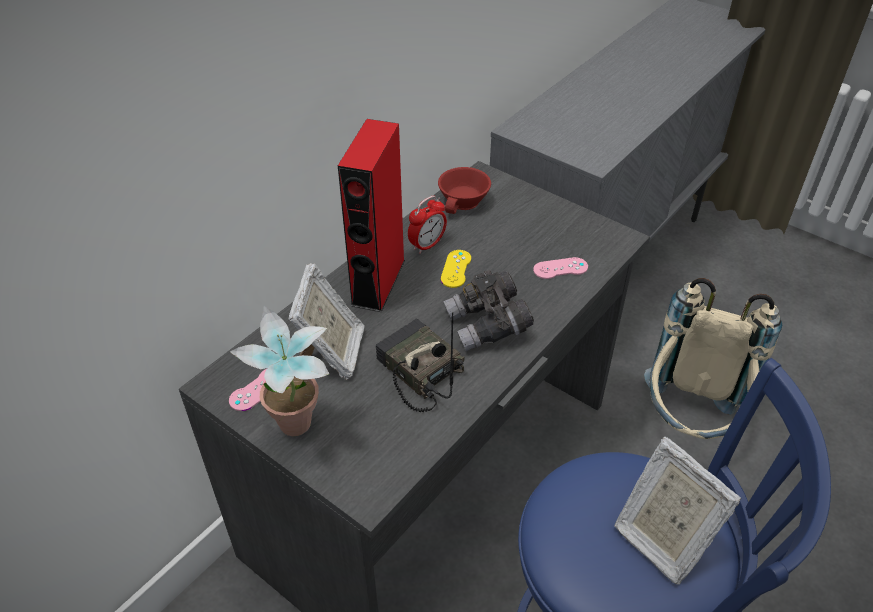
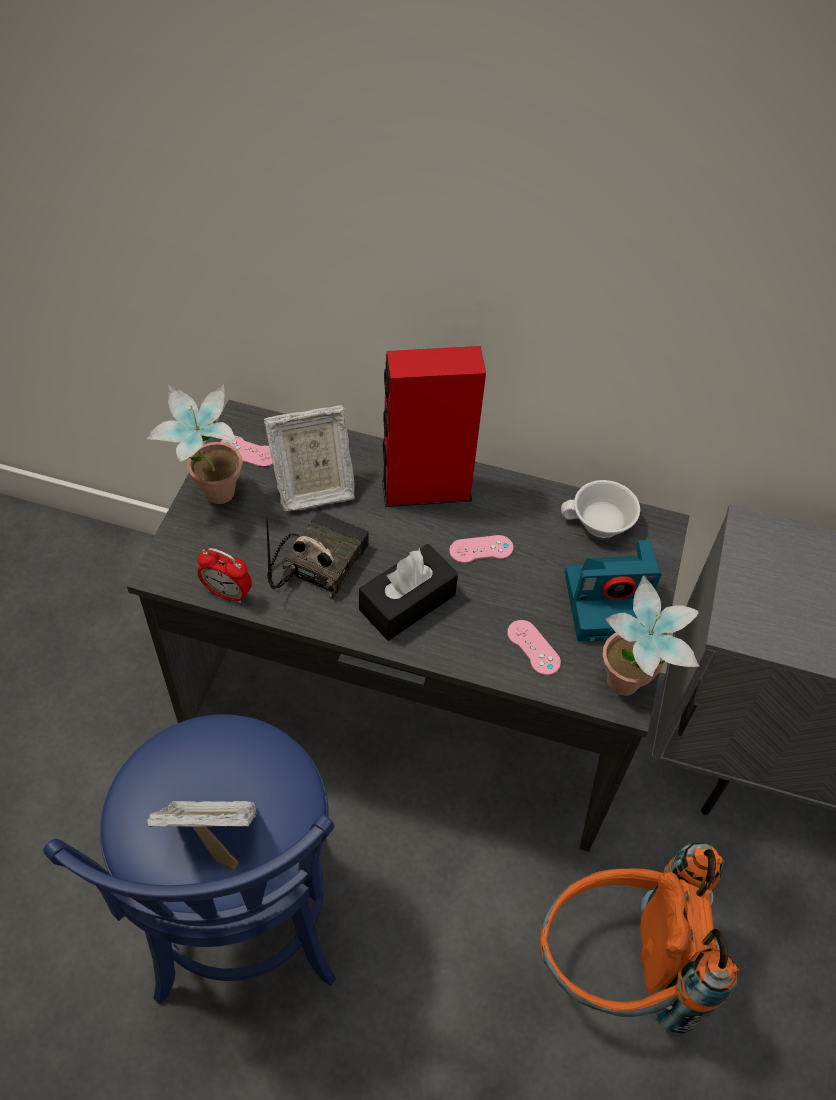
camera: 65 degrees right, 10 degrees up
alarm clock [408,196,447,254] -> alarm clock moved to [197,548,252,603]
red cup [438,167,491,214] -> white cup [561,480,640,538]
yellow game controller [441,250,471,288] -> pink game controller [449,535,513,563]
grey binoculars [443,270,534,351] -> black tissue box [359,544,458,641]
picture frame [614,437,741,585] -> picture frame turned 60 degrees clockwise [147,801,257,870]
beige backpack [644,278,782,439] -> orange backpack [540,842,739,1034]
none -> camera [565,540,661,642]
none -> potted plant [603,575,700,696]

